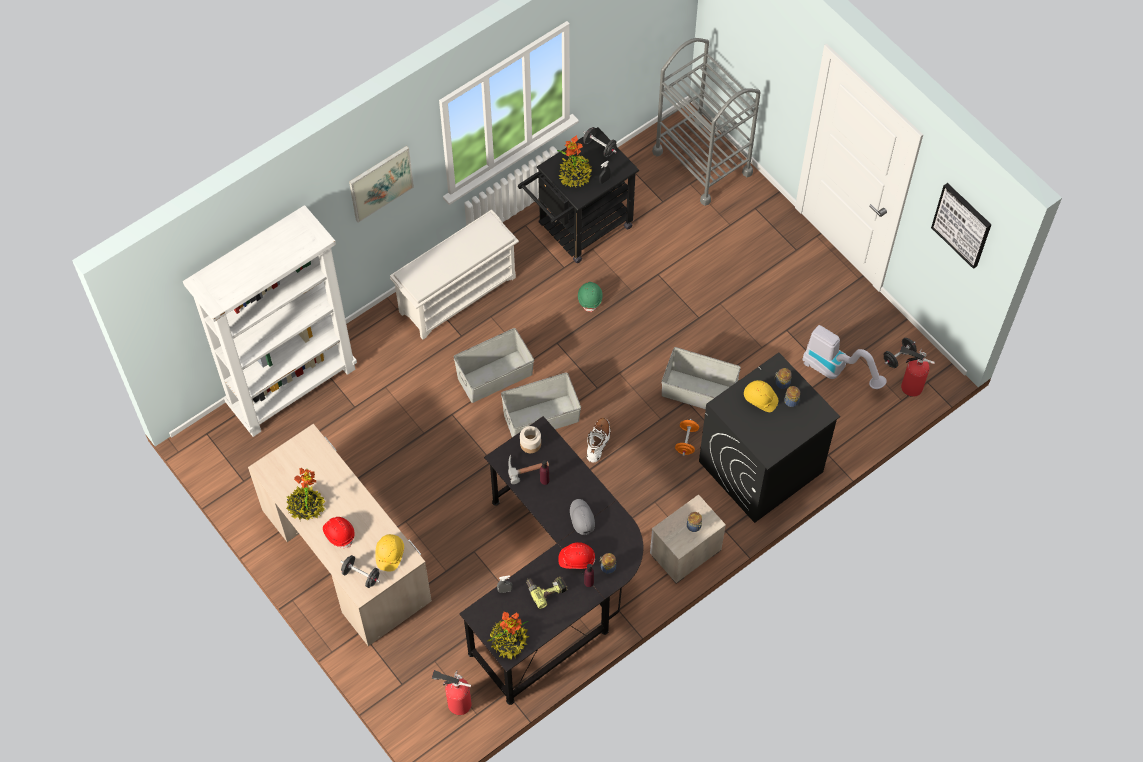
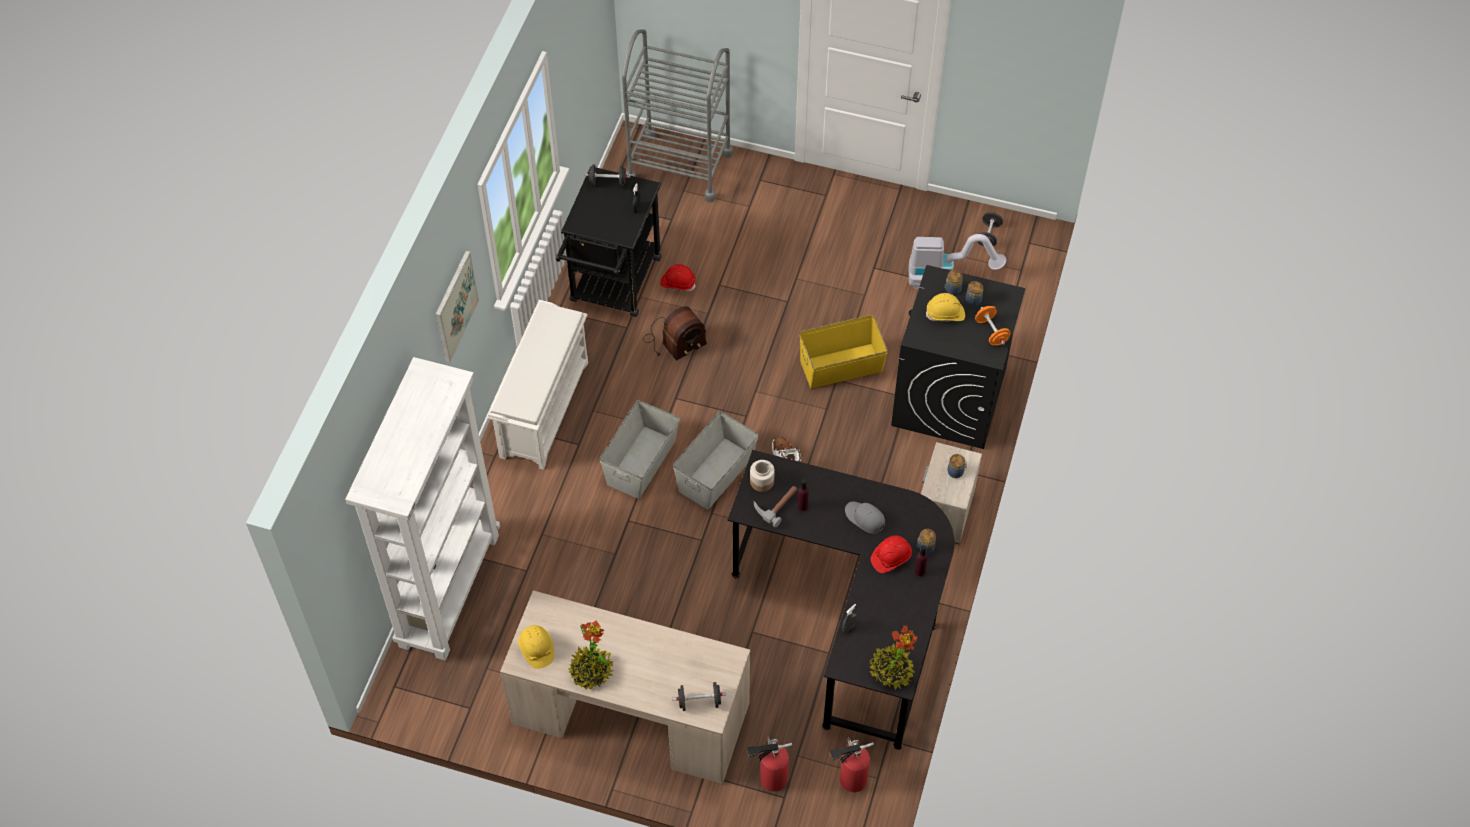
camera: 35 degrees left, 5 degrees down
red hard hat [323,517,355,548] -> red hard hat moved to [660,264,696,291]
yellow hard hat [375,534,404,571] -> yellow hard hat moved to [518,625,554,669]
power drill [526,577,567,609] -> none
potted plant [557,135,592,187] -> none
green hard hat [578,282,603,312] -> radio [643,306,707,361]
grey storage box [661,347,741,410] -> yellow storage box [800,315,888,389]
orange dumbbell [675,419,699,456] -> orange dumbbell moved to [975,306,1011,346]
fire extinguisher [899,346,935,397] -> fire extinguisher moved to [746,736,792,791]
picture [931,183,991,269] -> none

